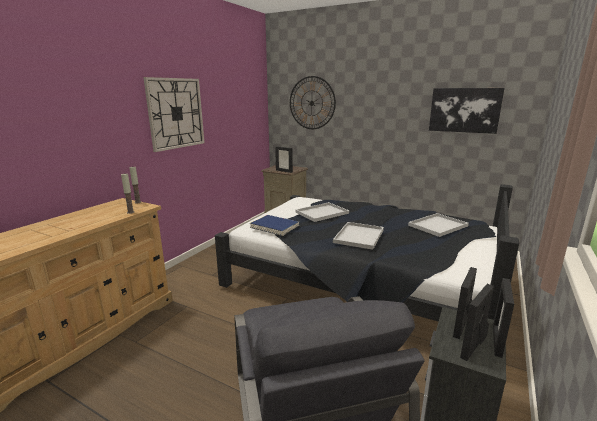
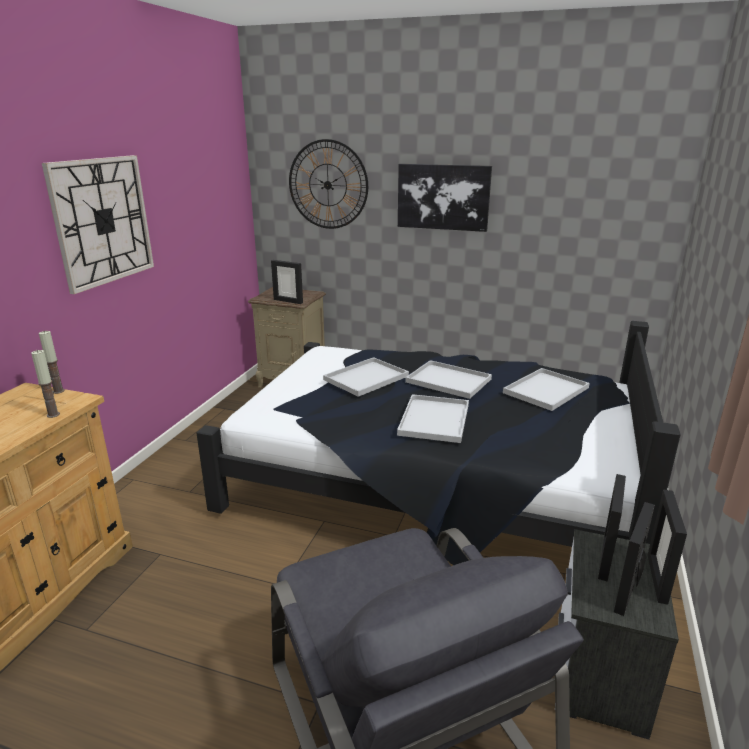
camera: 10 degrees left, 5 degrees up
blue book [250,215,300,236] -> none
picture [429,88,504,134] -> picture moved to [398,164,492,232]
none -> white tray [405,360,492,399]

